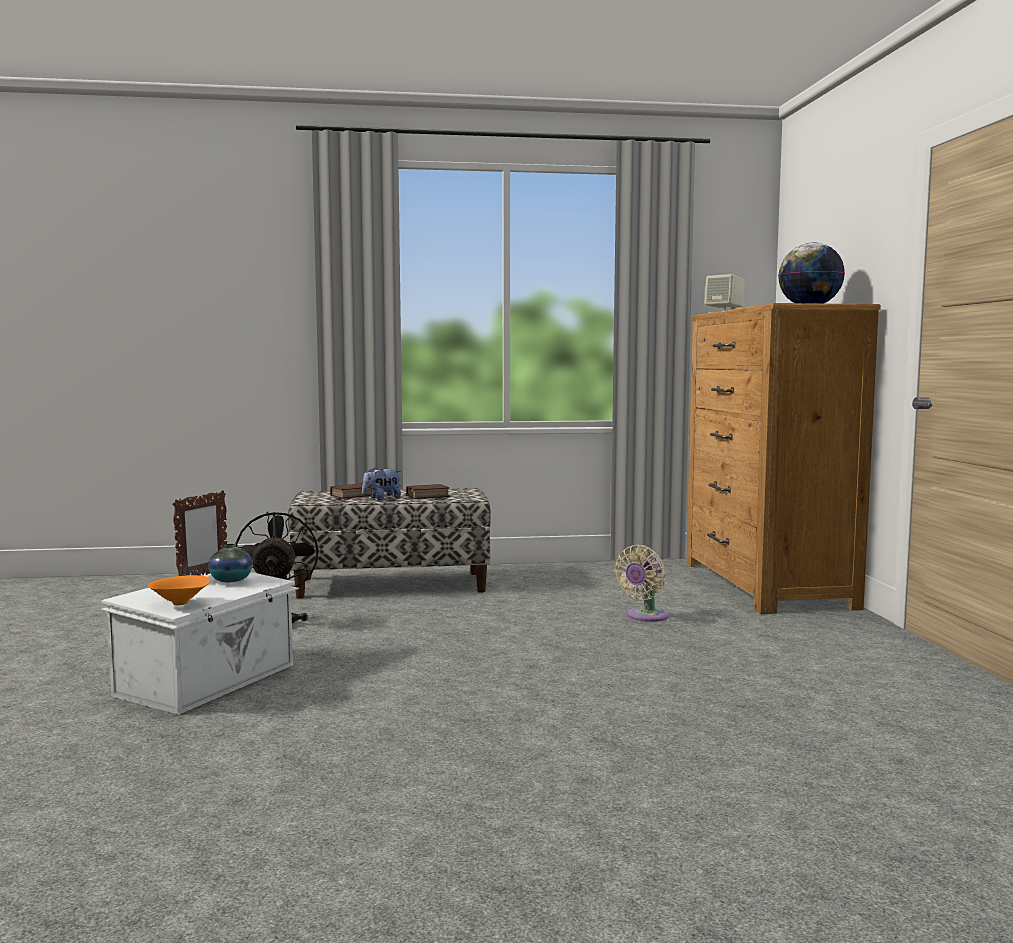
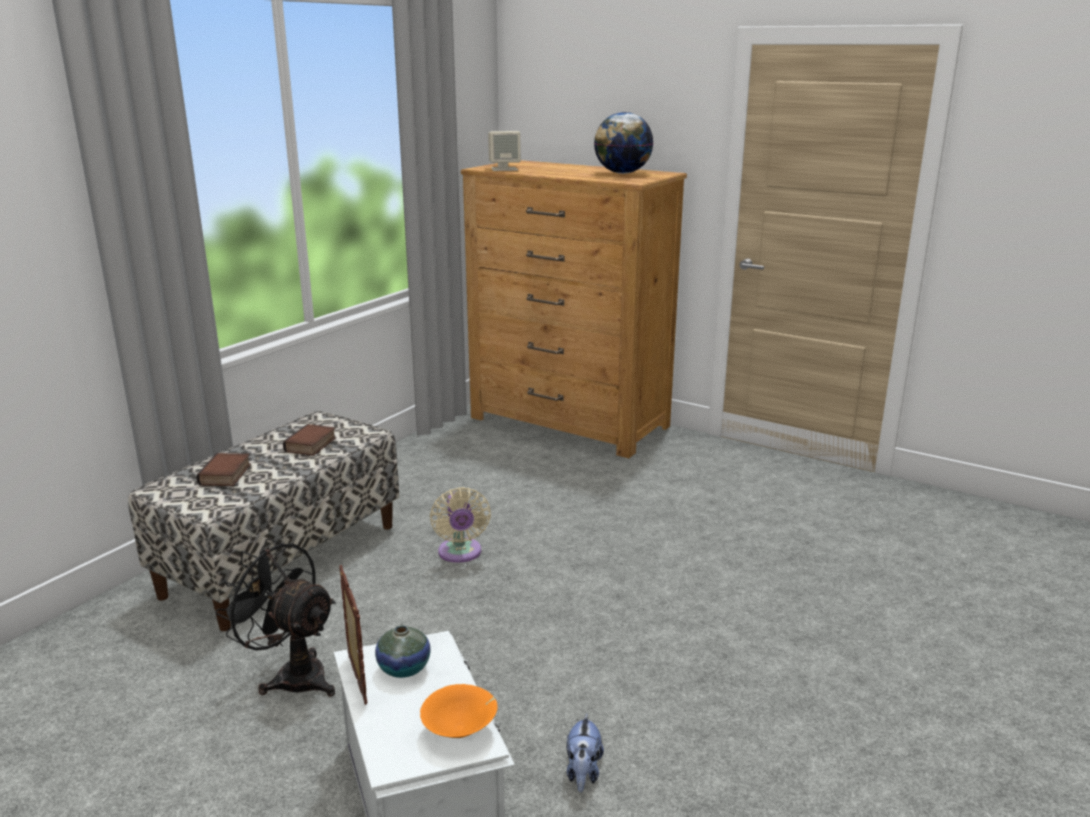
camera: 50 degrees left, 15 degrees up
plush toy [362,467,401,500] -> plush toy moved to [566,713,604,792]
beige fan [615,545,669,622] -> beige fan moved to [430,487,491,563]

